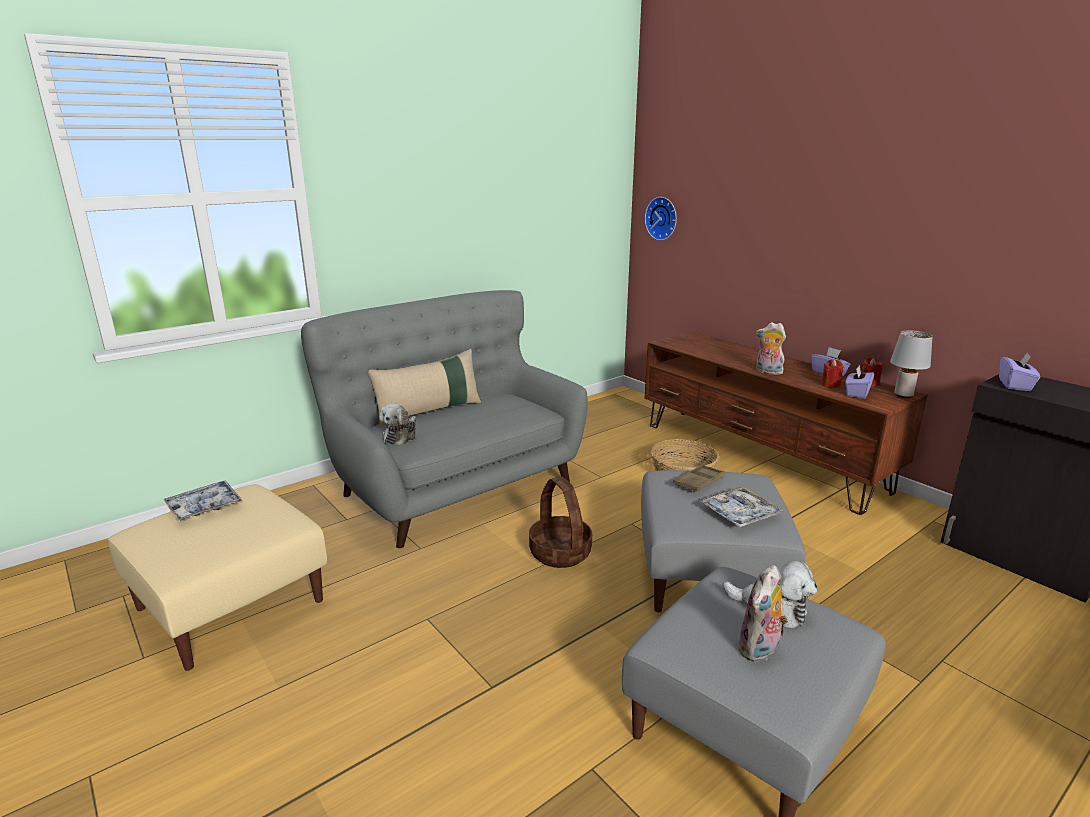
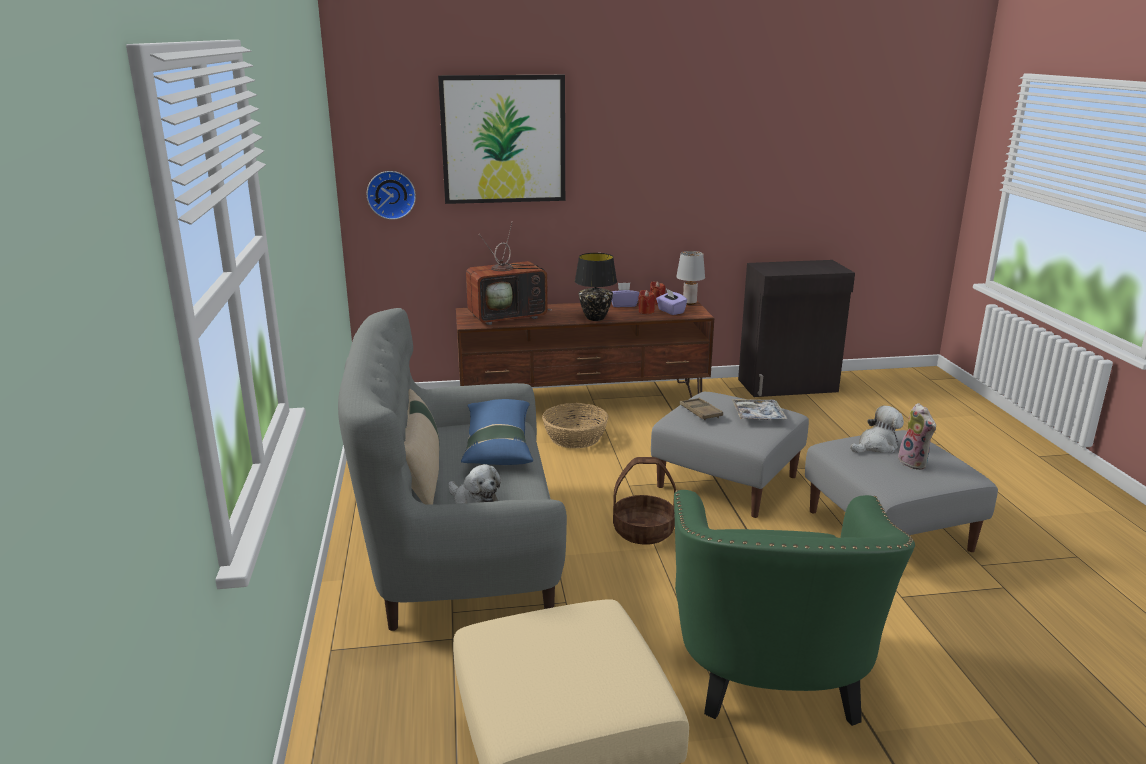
camera: 60 degrees left, 0 degrees up
tray [164,480,242,521] -> none
plush toy [756,322,786,375] -> black table lamp [575,253,617,321]
purple tissue box [999,352,1040,391] -> none
none -> picture [438,75,565,204]
none -> blue pillow [461,399,533,465]
none -> television [466,221,551,325]
none -> green armchair [674,490,915,726]

